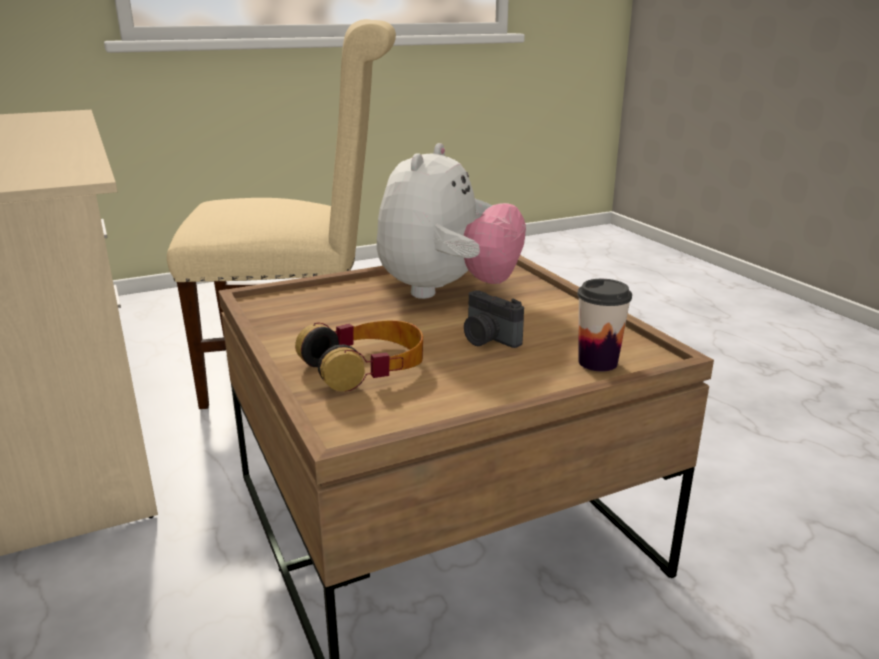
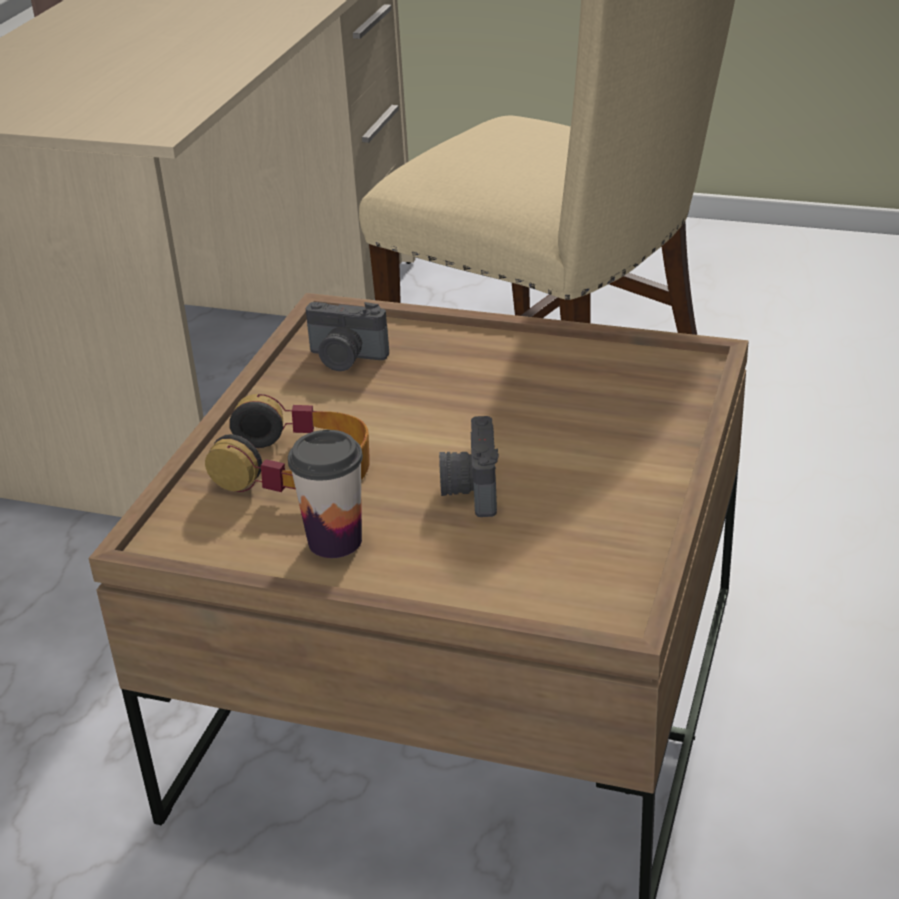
camera: 45 degrees right, 10 degrees up
plush toy [377,143,526,299] -> none
cup [577,279,632,372] -> cup moved to [288,430,363,558]
none -> camera [306,302,389,371]

